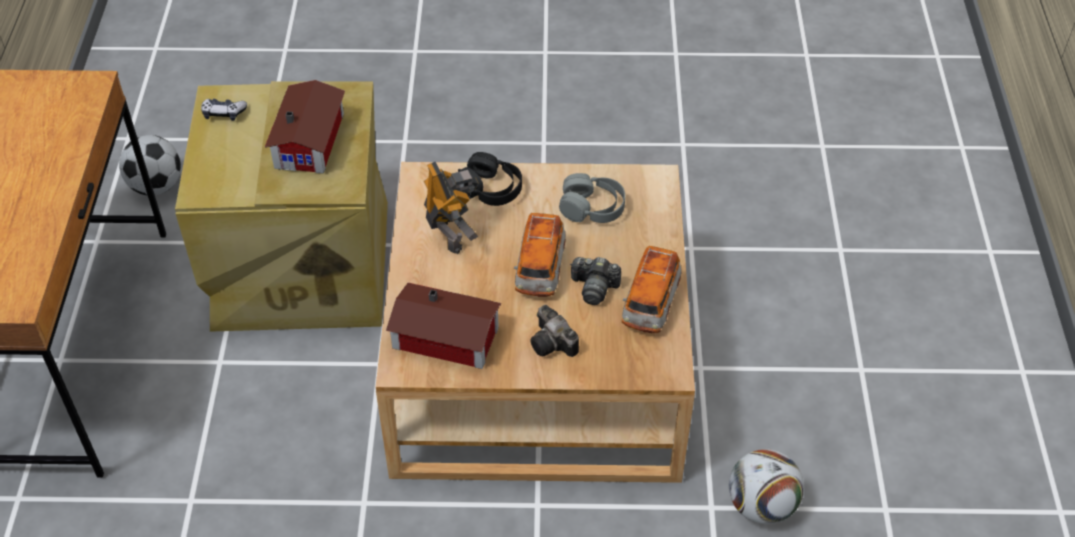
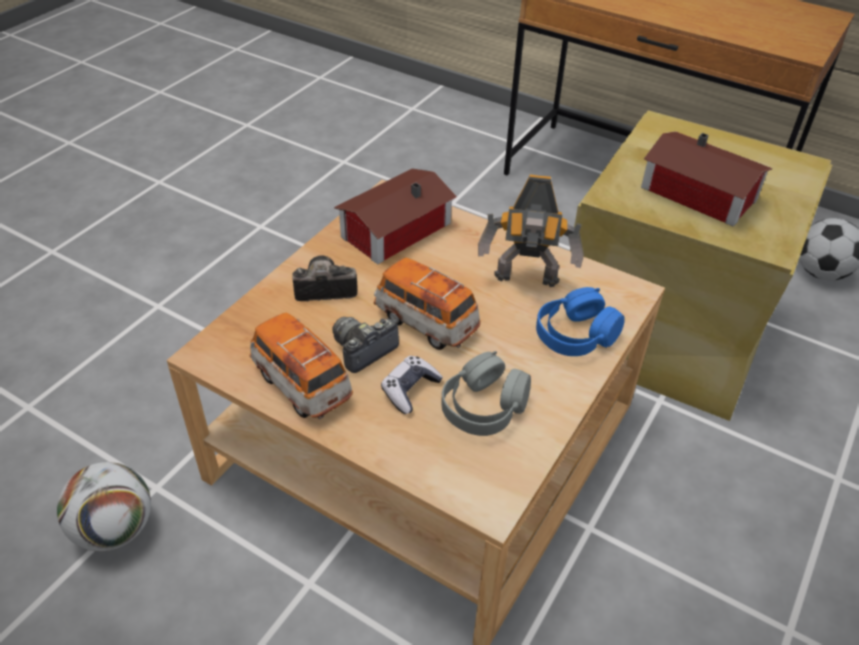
camera: 120 degrees right, 5 degrees down
game controller [201,99,247,121] -> game controller moved to [381,356,443,414]
black headphones [458,152,522,206] -> blue headphones [536,287,625,356]

